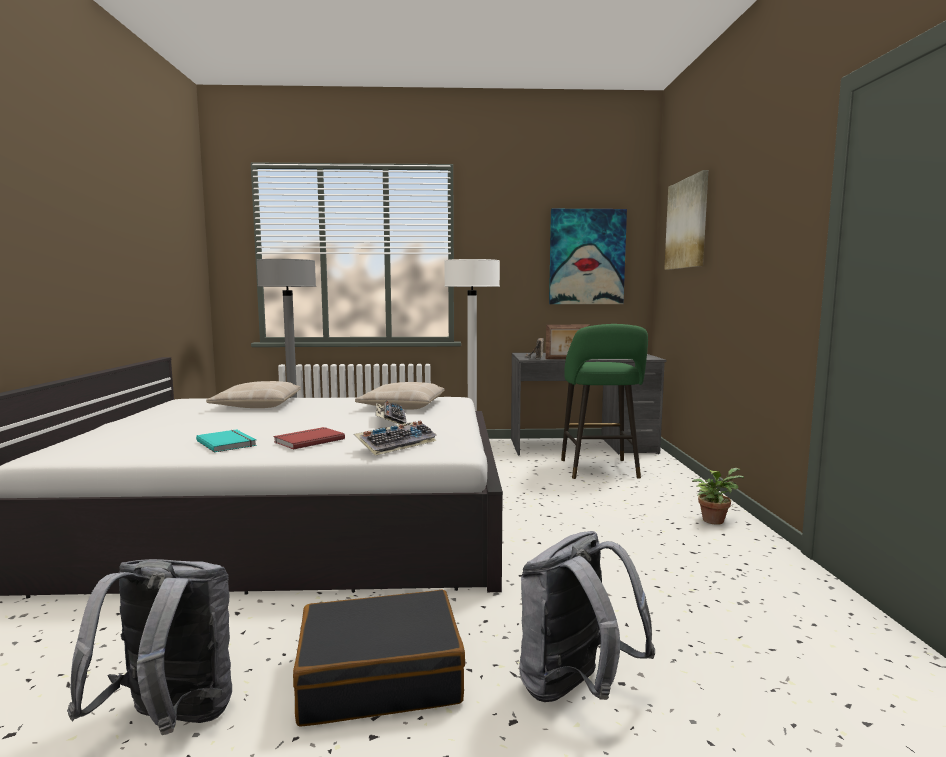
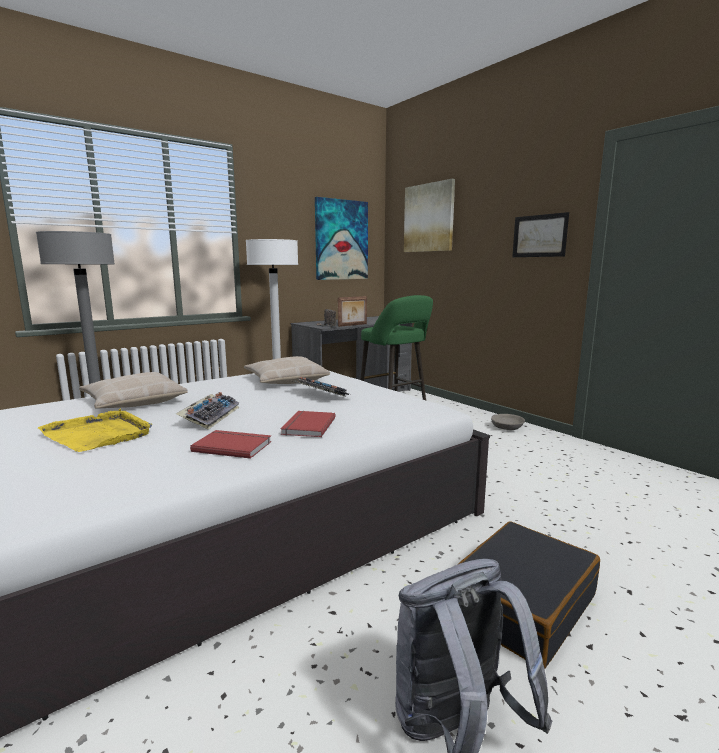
camera: 35 degrees left, 5 degrees up
turquoise book [196,429,257,453] -> red book [190,430,271,459]
keyboard [354,421,437,456] -> keyboard moved to [176,392,240,430]
grey backpack [519,531,655,702] -> none
potted plant [692,468,744,525] -> grey bowl [491,414,525,430]
none -> yellow tray [38,408,152,452]
none -> picture [512,212,569,257]

